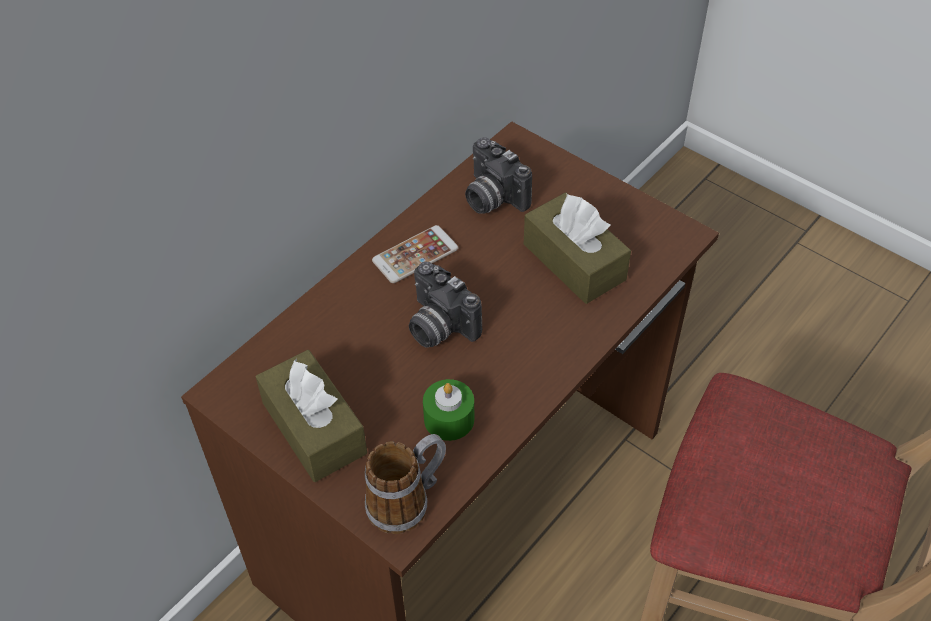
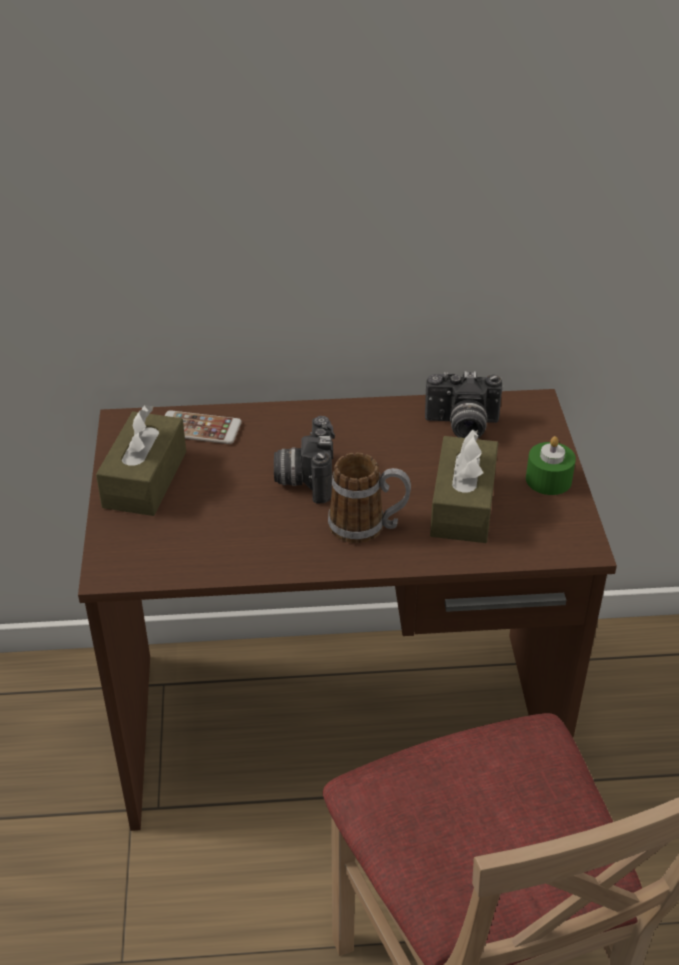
camera: 45 degrees right, 10 degrees down
mug [365,434,446,534] -> mug moved to [328,453,411,543]
phone [372,225,458,283] -> phone moved to [165,410,242,444]
green candle [423,379,474,441] -> green candle moved to [526,436,576,495]
camera [465,137,532,214] -> camera turned 90 degrees counterclockwise [425,371,502,439]

